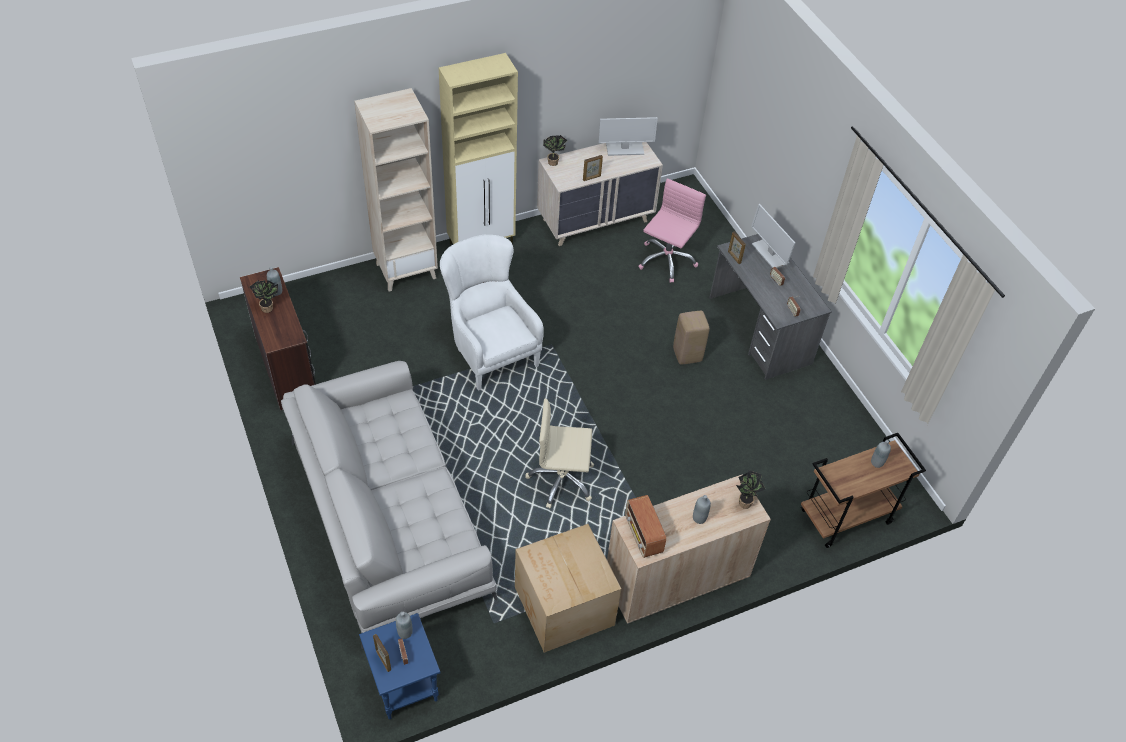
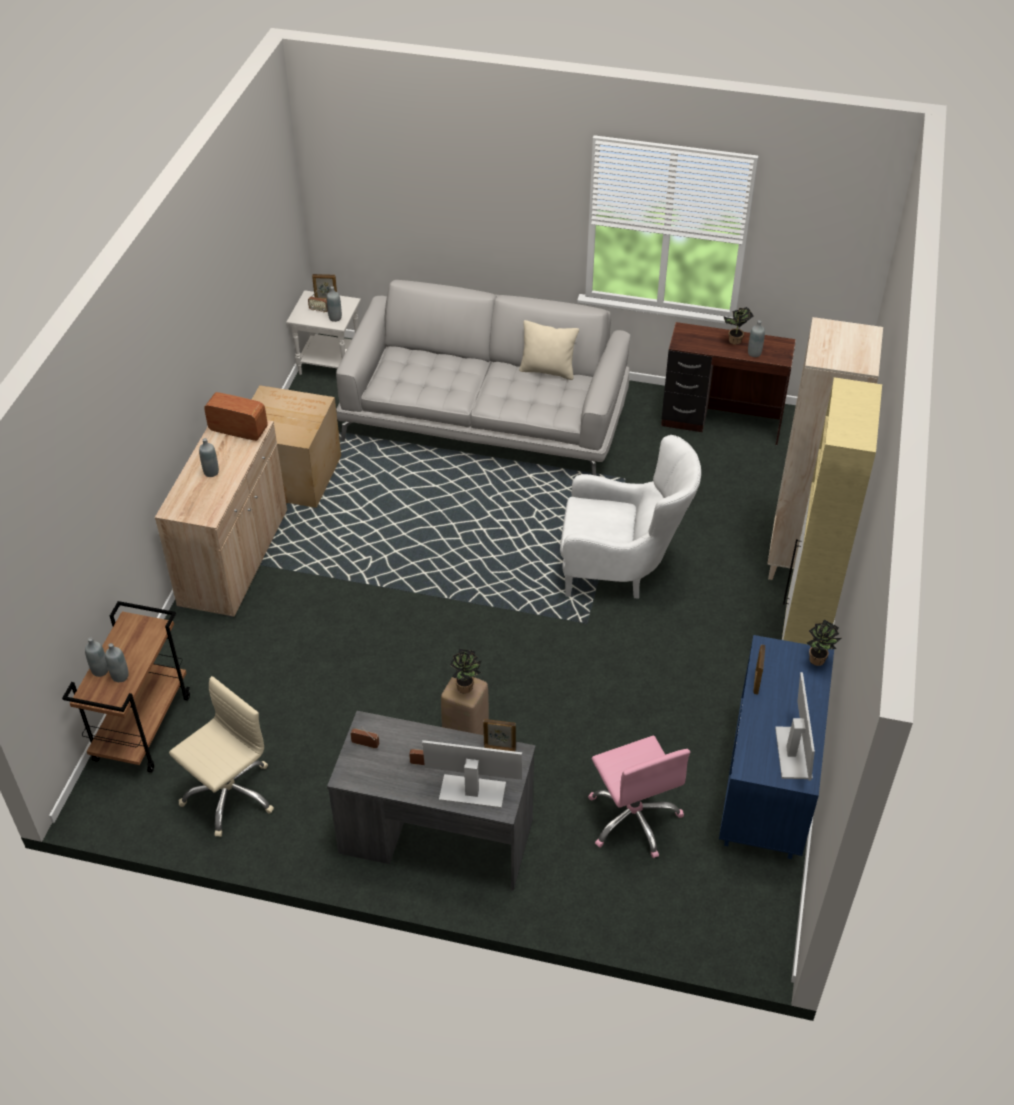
camera: 130 degrees right, 5 degrees down
blue side table [359,613,441,719] -> white side table [286,290,361,375]
beige office chair [525,399,594,508] -> beige office chair moved to [169,676,274,837]
beige dresser [537,142,663,246] -> blue dresser [719,635,834,859]
monitor [598,117,658,156] -> monitor turned 150 degrees clockwise [775,672,815,780]
potted plant [736,470,765,509] -> potted plant moved to [450,649,482,694]
none -> grey bottle [85,638,108,677]
none -> beige pillow [519,320,579,380]

